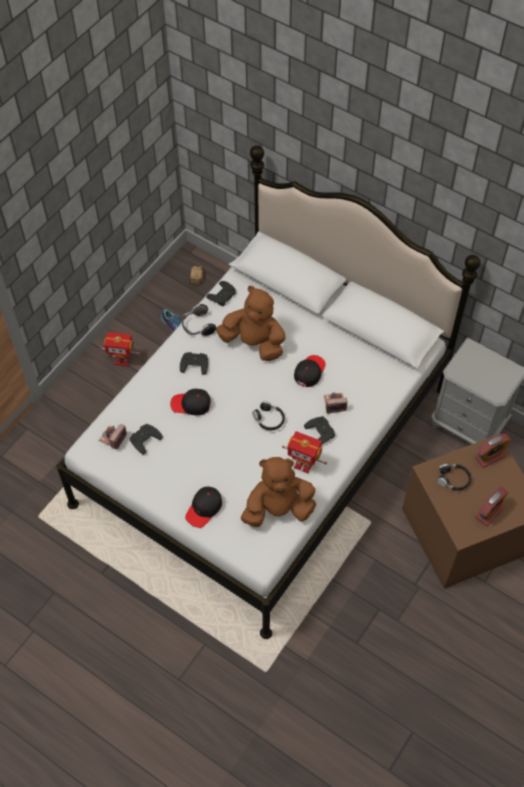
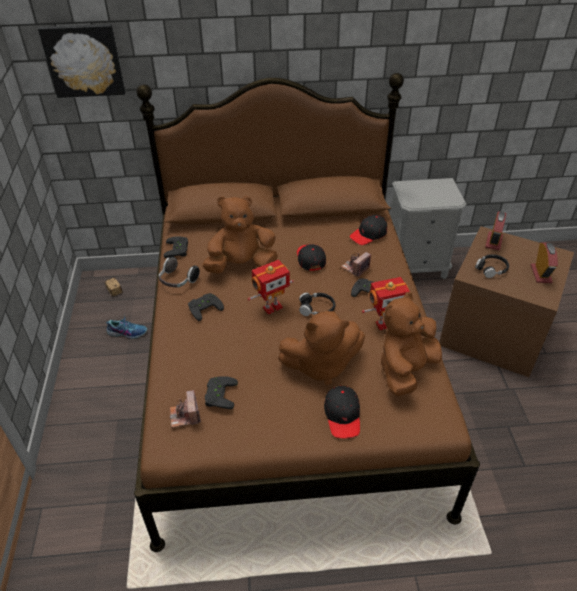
camera: 40 degrees left, 15 degrees down
white bed [56,145,481,639] -> brown bed [134,73,480,552]
toy robot [100,332,140,366] -> toy robot moved to [248,260,294,314]
black cap [170,389,211,415] -> black cap moved to [350,215,387,245]
none -> picture [38,24,125,98]
none -> brown plush toy [278,311,365,385]

